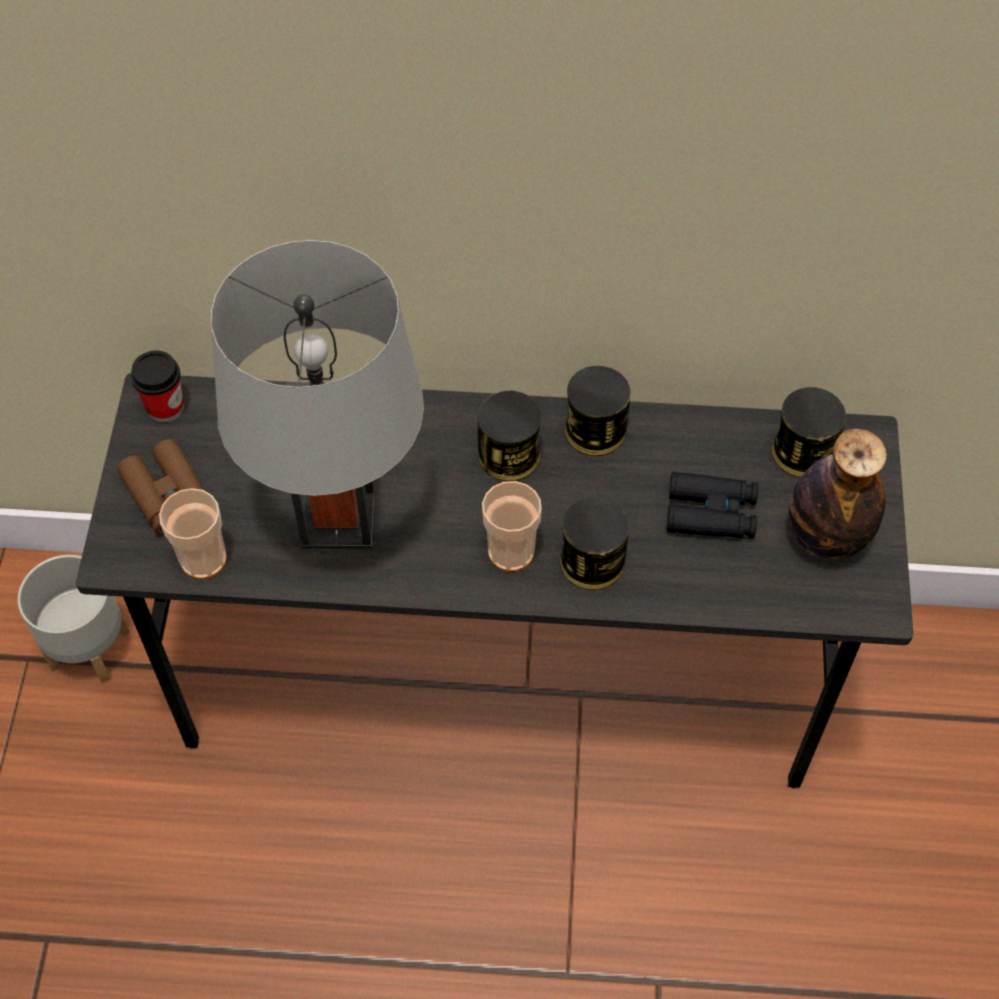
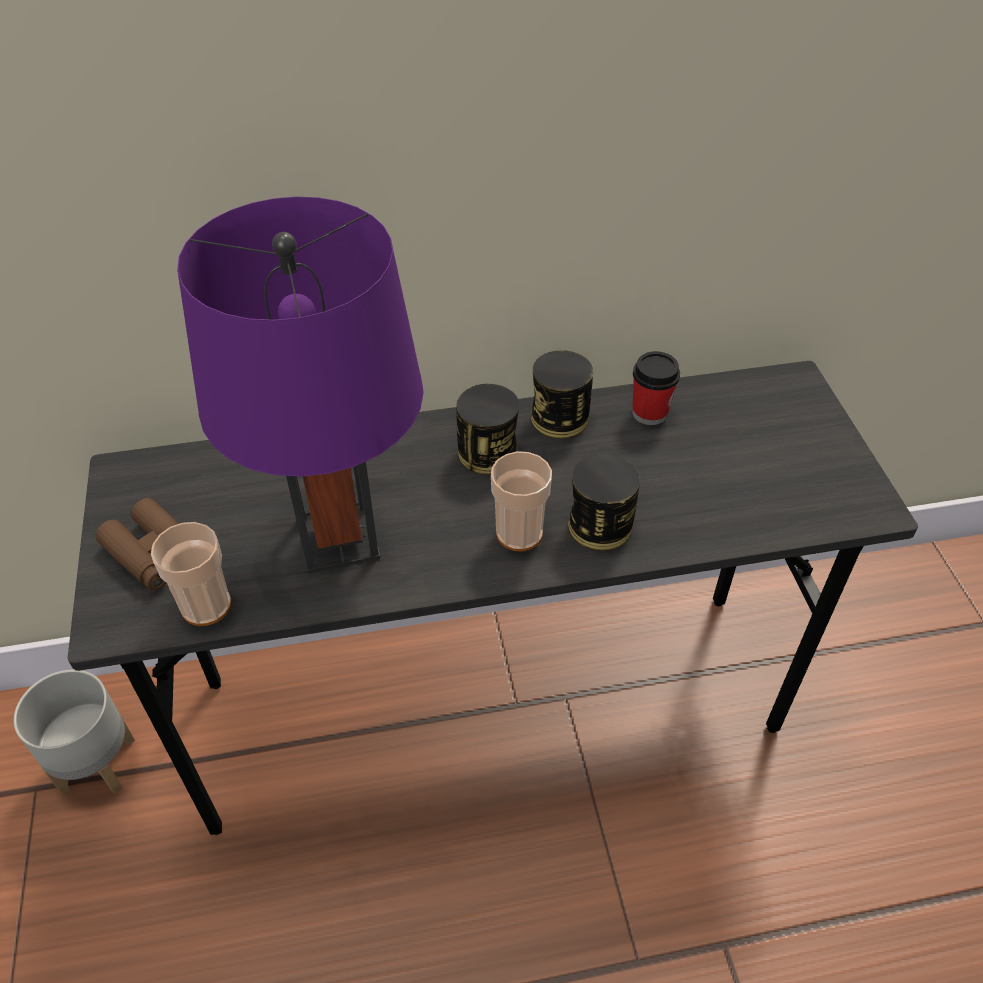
camera: 15 degrees left, 10 degrees down
cup [131,350,184,423] -> cup moved to [632,351,680,425]
grey table lamp [211,240,424,548] -> purple table lamp [177,197,424,574]
black binoculars [667,472,758,538] -> none
can [772,387,846,477] -> none
bottle [789,429,887,560] -> none

